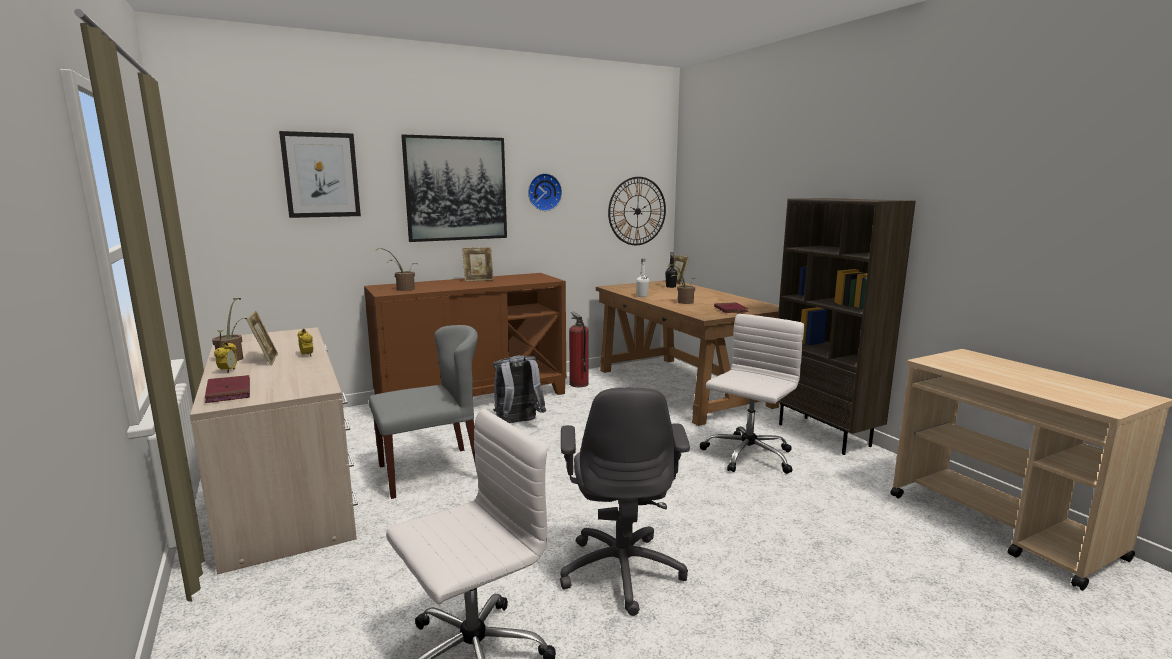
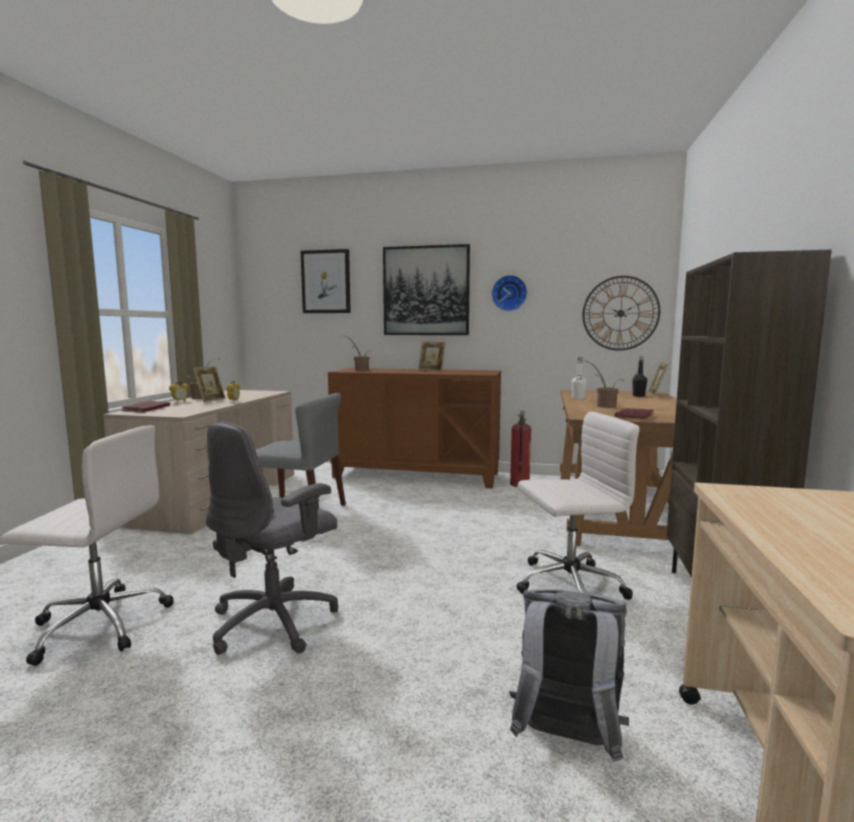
camera: 40 degrees right, 5 degrees down
grey backpack [493,355,546,423] -> grey backpack moved to [509,589,629,762]

